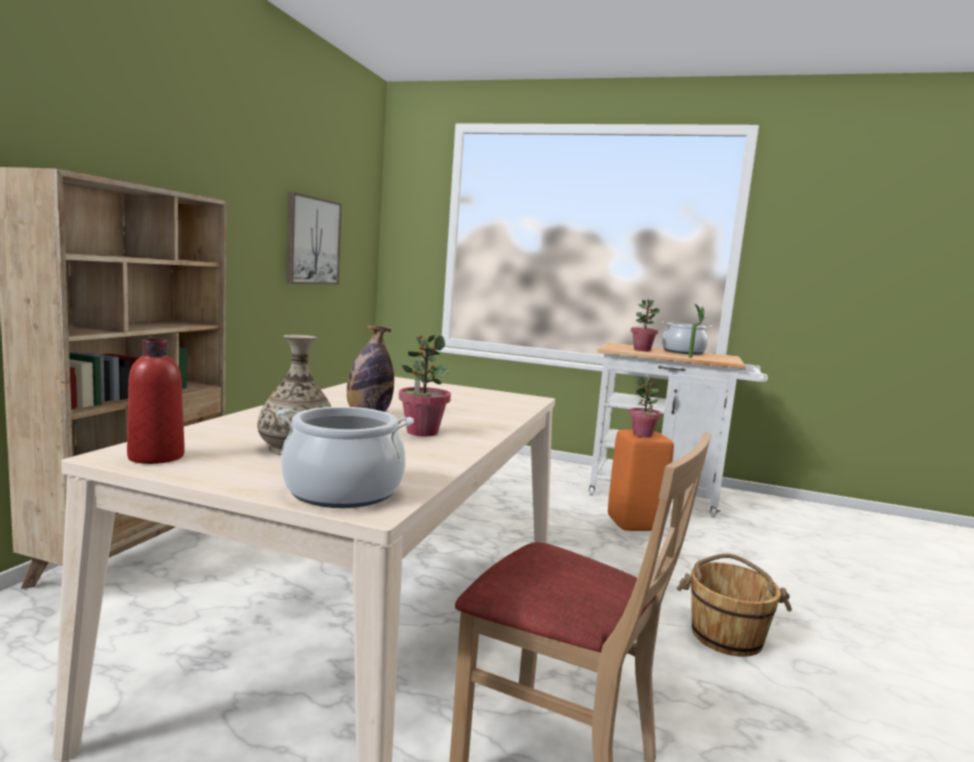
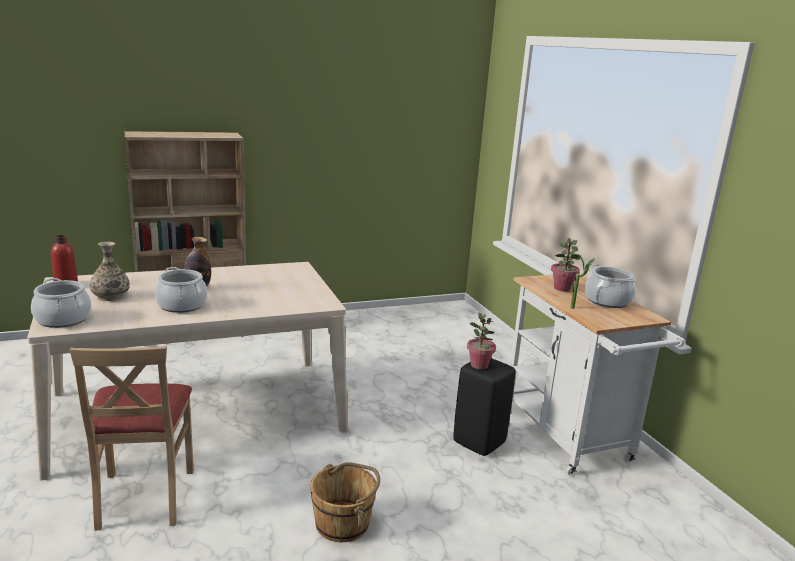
camera: 50 degrees right, 10 degrees up
picture [286,192,342,284] -> none
potted plant [399,335,451,436] -> cooking pot [155,267,207,313]
orange stool [608,430,674,531] -> black stool [453,358,515,456]

